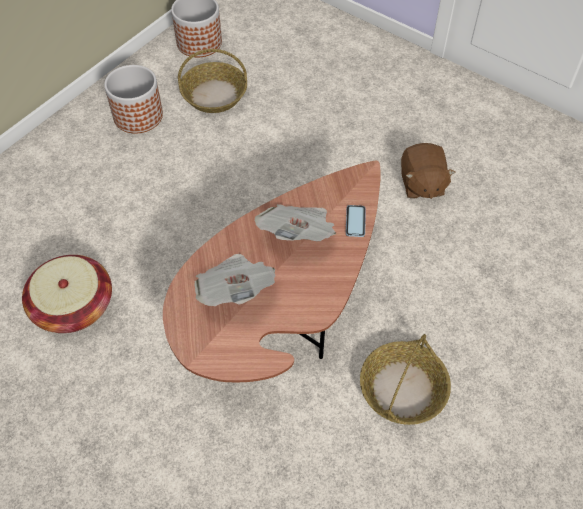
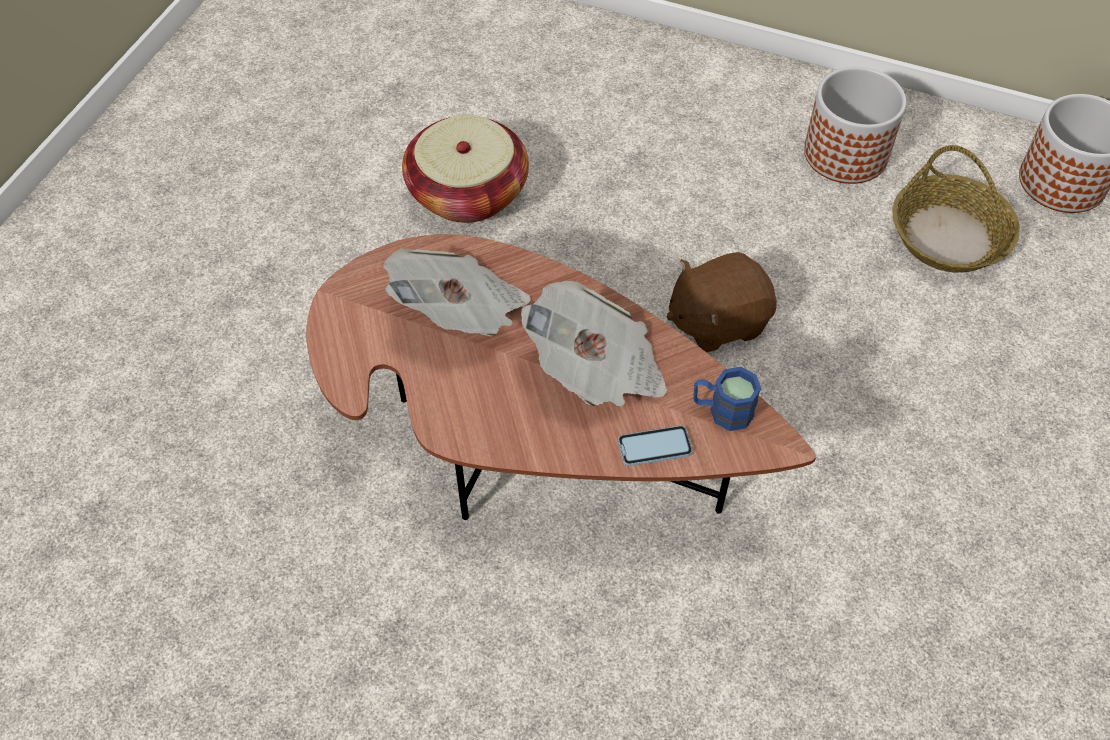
camera: 75 degrees right, 0 degrees up
basket [360,334,451,425] -> none
brown plush toy [401,143,456,199] -> brown plush toy moved to [666,252,777,352]
none -> blue mug [693,367,761,431]

